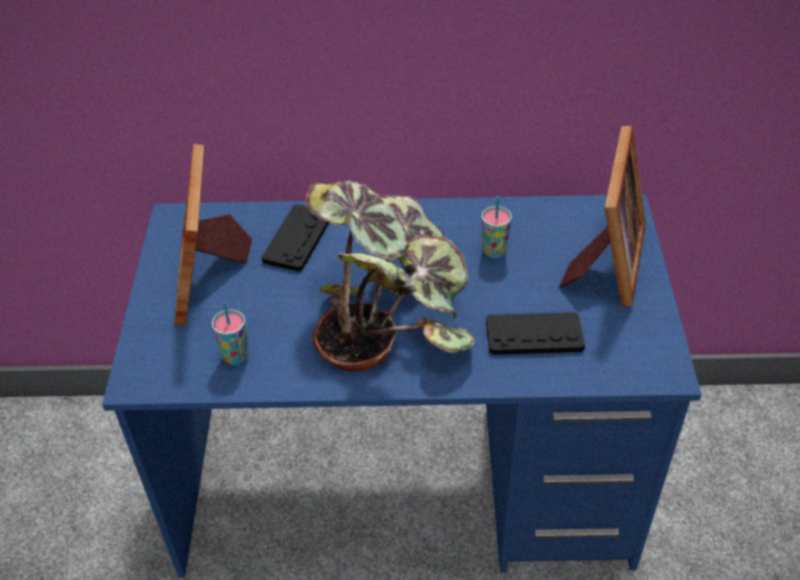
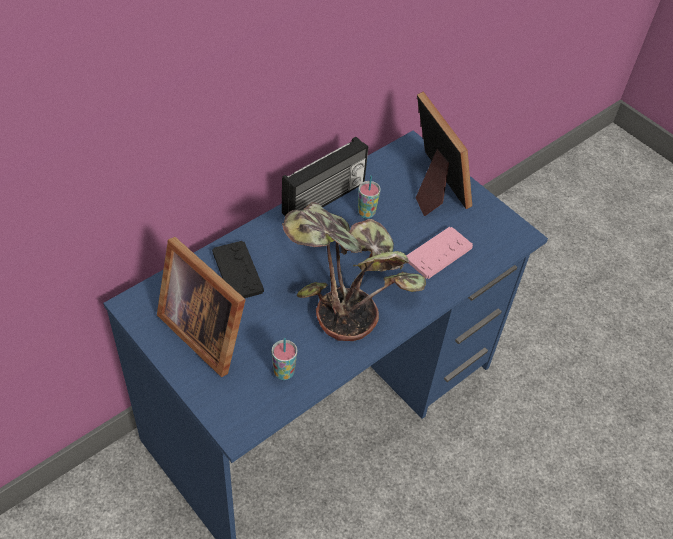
camera: 45 degrees left, 5 degrees up
black game controller [486,312,585,355] -> pink game controller [406,227,473,279]
none -> radio [282,137,368,216]

